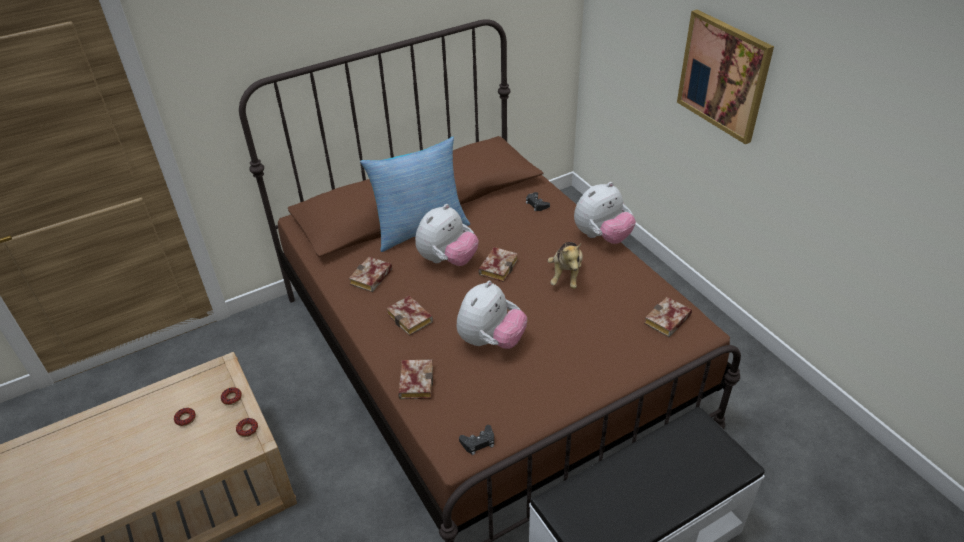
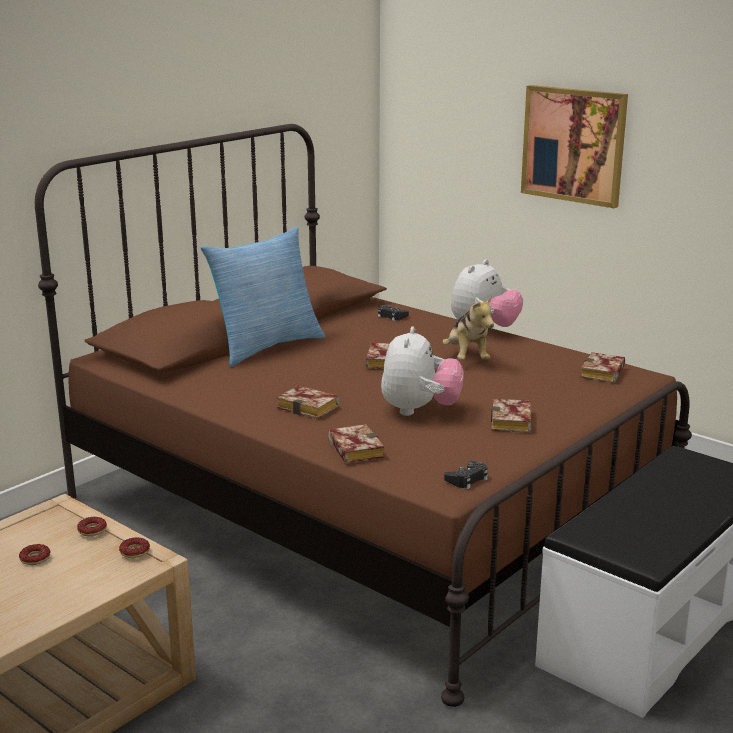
camera: 20 degrees left, 20 degrees down
book [349,257,392,292] -> book moved to [491,399,531,433]
plush toy [415,204,479,266] -> none

